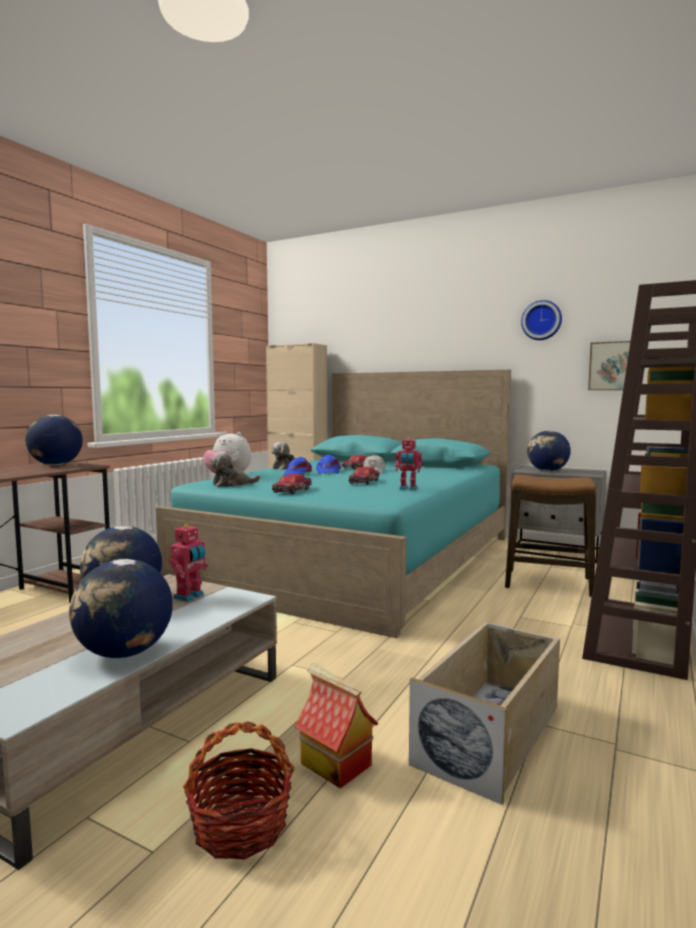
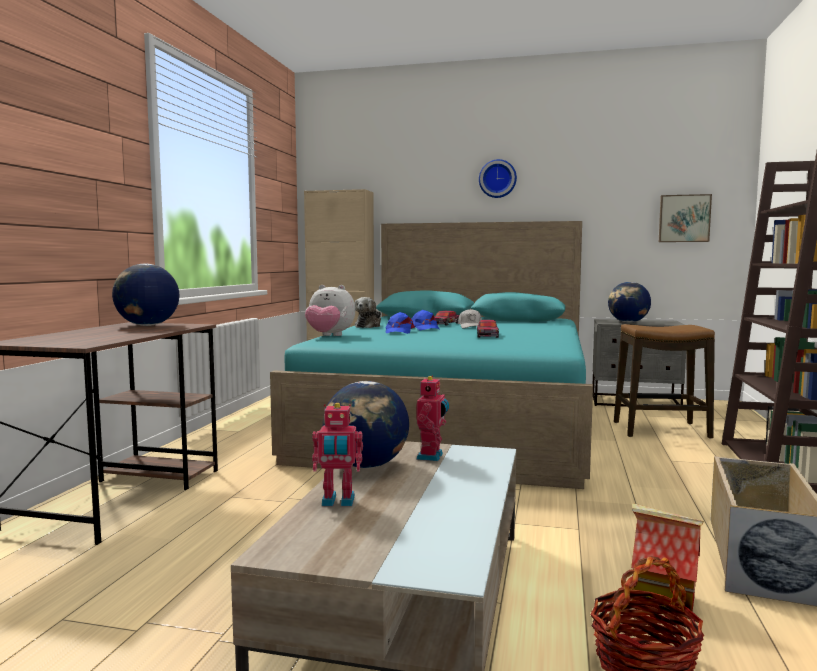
camera: 15 degrees left, 0 degrees up
globe [69,559,173,658] -> none
plush toy [210,452,260,487] -> none
toy car [272,474,312,494] -> none
toy robot [395,437,422,491] -> toy robot moved to [312,403,363,506]
wall clock [521,300,562,340] -> wall clock moved to [479,159,517,198]

